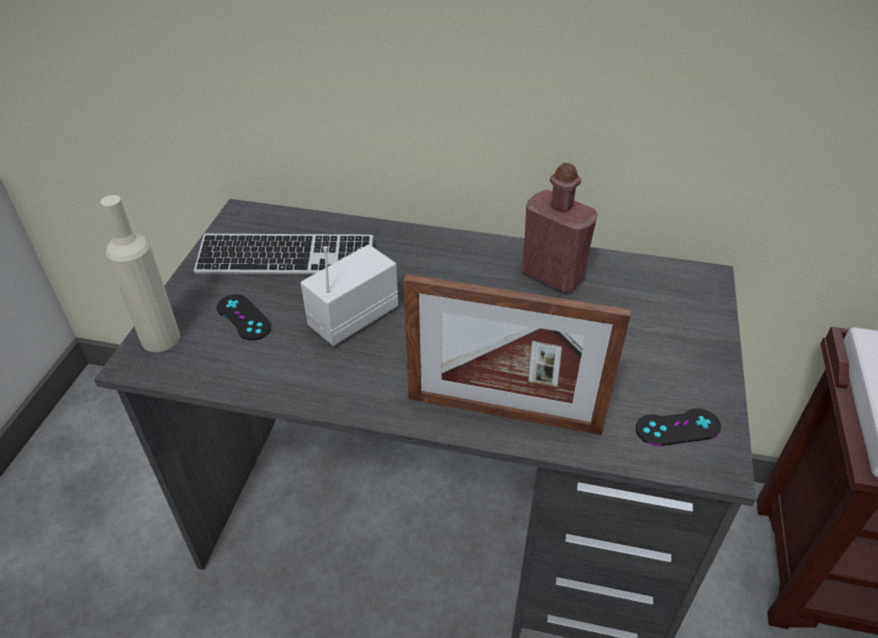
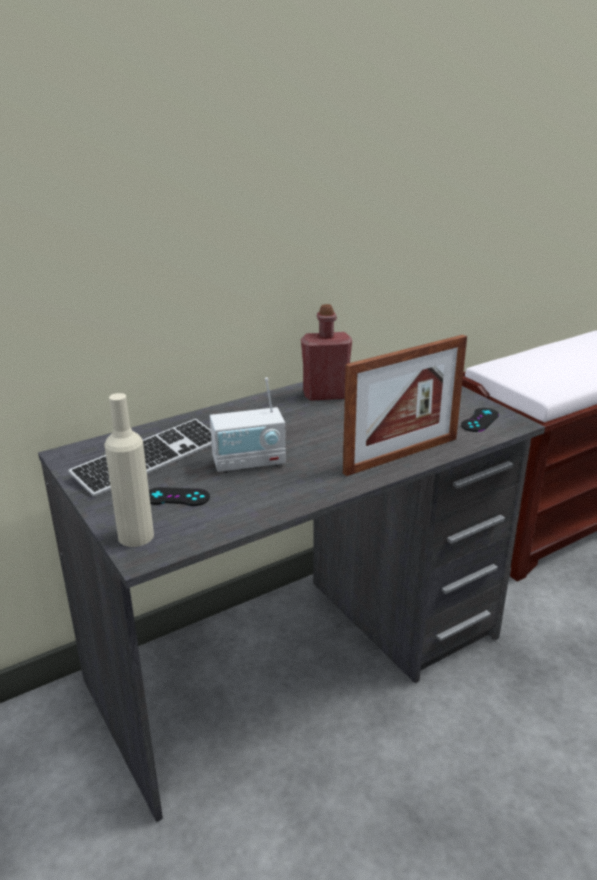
camera: 45 degrees left, 15 degrees down
radio [300,245,398,346] -> radio turned 105 degrees counterclockwise [210,378,286,473]

